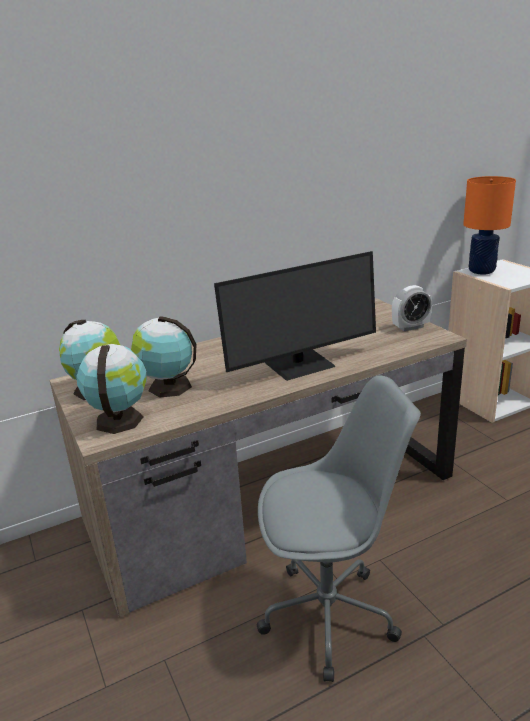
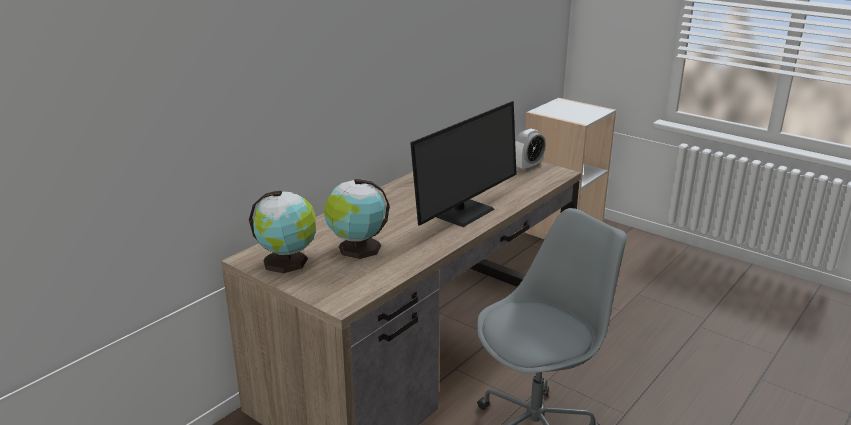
camera: 25 degrees left, 0 degrees up
globe [76,344,147,434] -> none
orange table lamp [463,176,516,275] -> none

